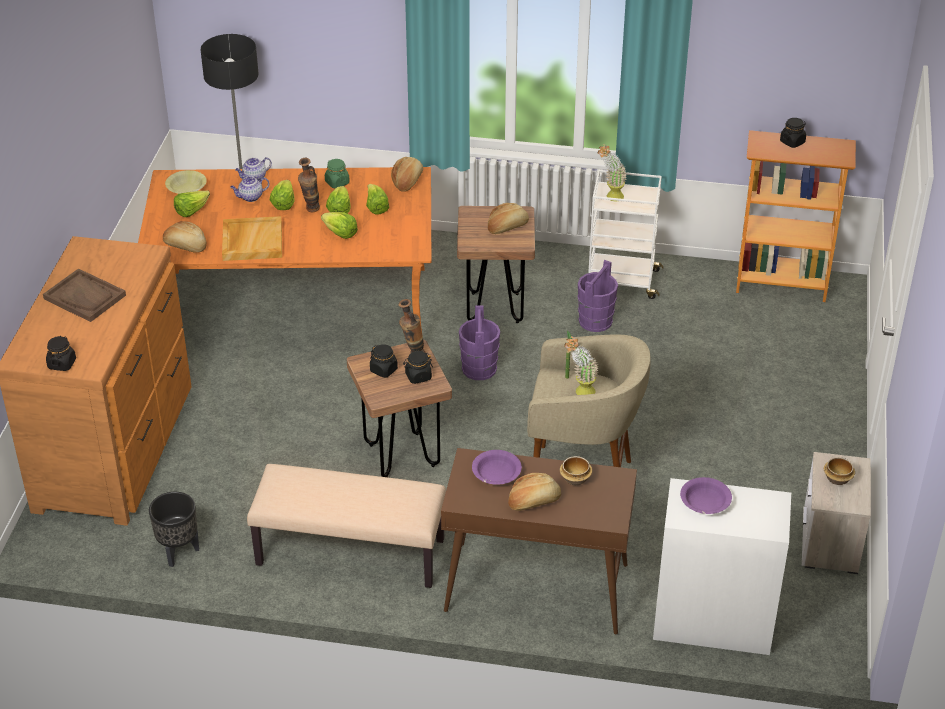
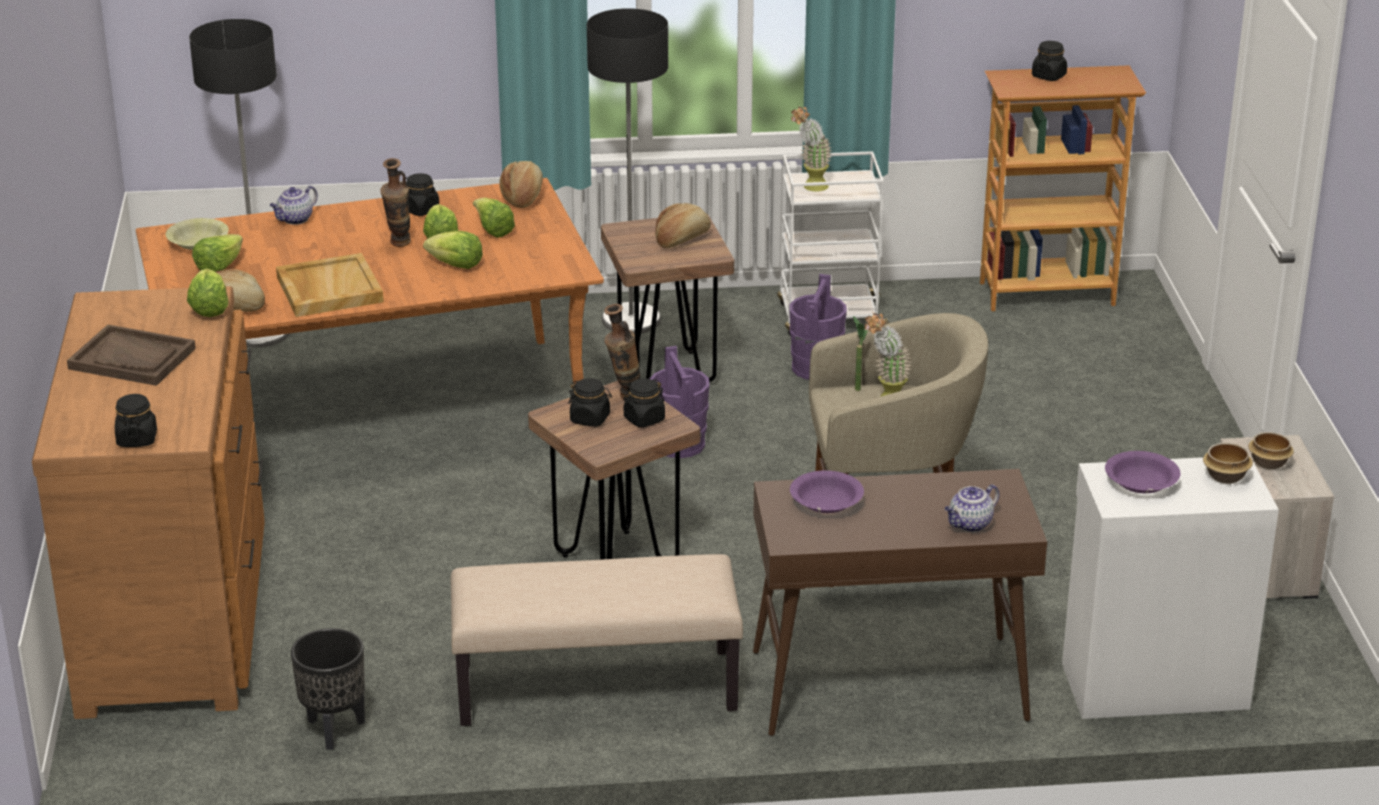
camera: 15 degrees left, 10 degrees down
teapot [230,177,270,202] -> teapot moved to [945,484,999,532]
lettuce [270,180,294,210] -> lettuce moved to [187,269,228,317]
green jar [325,159,350,188] -> black jar [406,173,439,216]
bread [508,473,561,511] -> none
bowl [560,456,592,485] -> bowl moved to [1203,443,1253,484]
none -> floor lamp [587,8,668,334]

